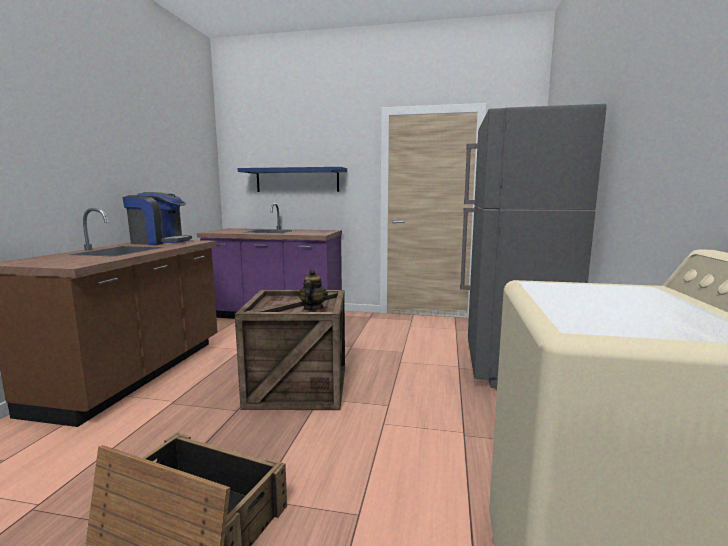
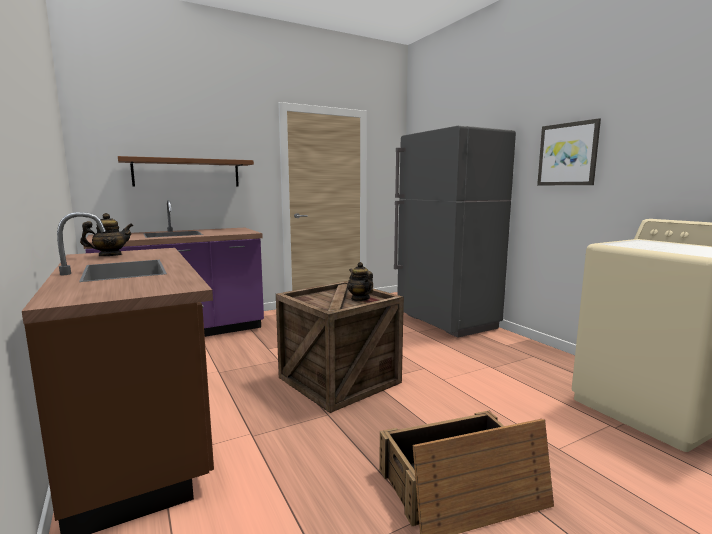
camera: 40 degrees left, 0 degrees up
coffee machine [123,192,192,245] -> teapot [80,213,133,256]
blue shelf [238,167,347,192] -> brown shelf [118,156,254,186]
none -> picture [537,118,601,185]

